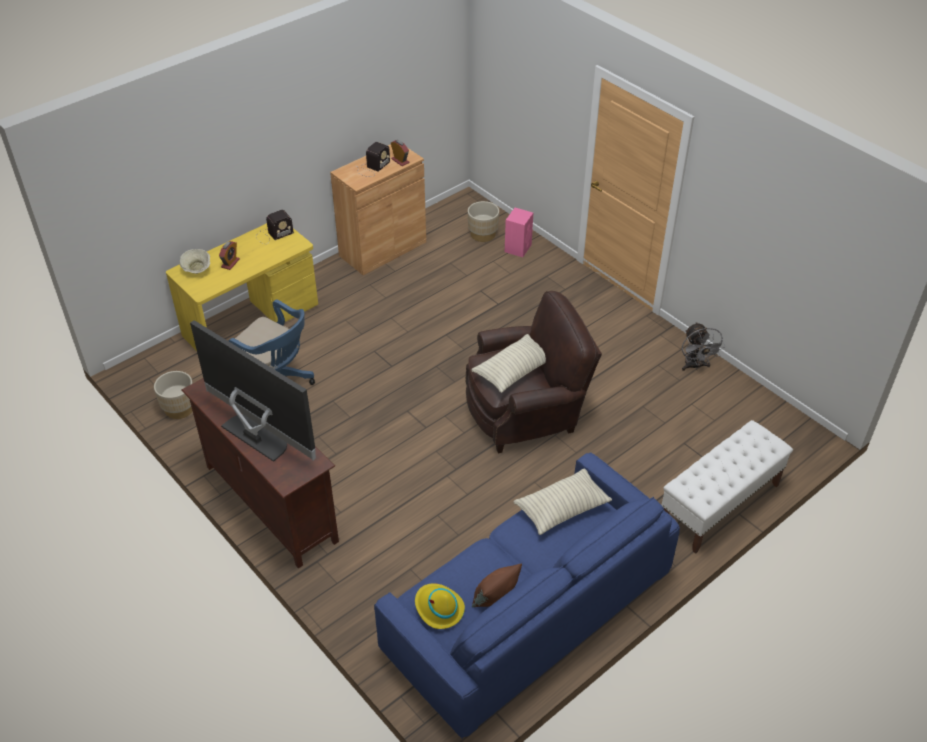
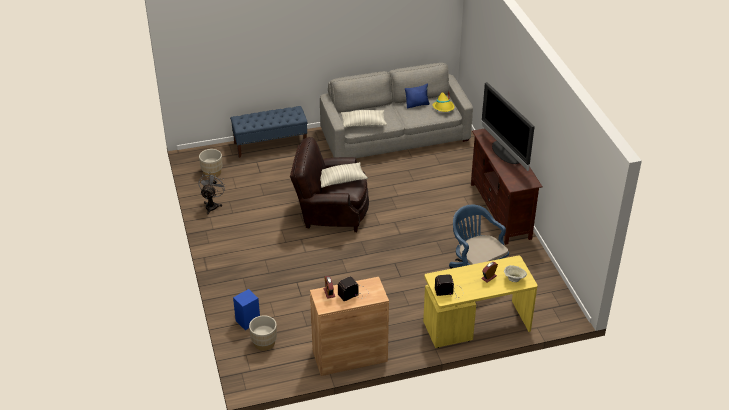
camera: 155 degrees left, 5 degrees down
beige planter [154,371,193,419] -> beige planter moved to [199,149,223,178]
blue sofa [374,453,680,739] -> grey sofa [320,63,473,158]
brown pillow [472,563,522,607] -> blue pillow [405,84,430,109]
pink speaker [505,208,533,257] -> blue speaker [233,289,260,330]
white bench [662,420,793,554] -> blue bench [230,106,308,158]

